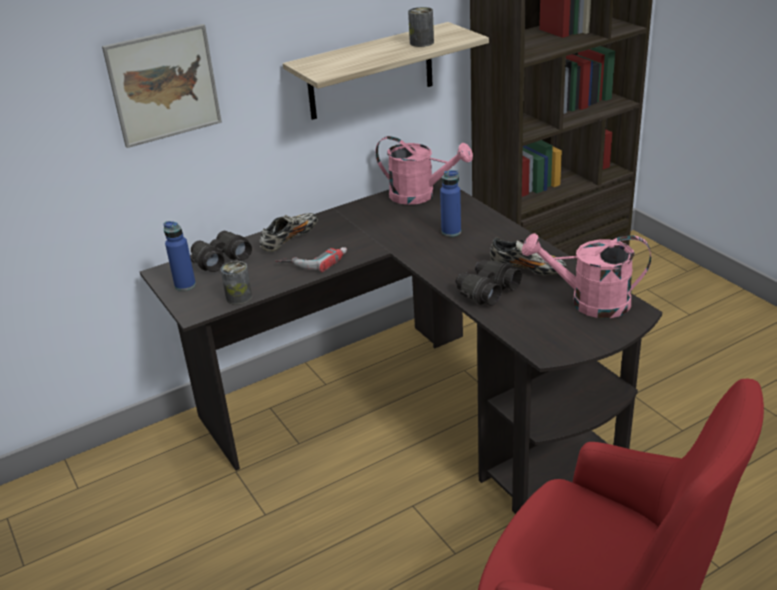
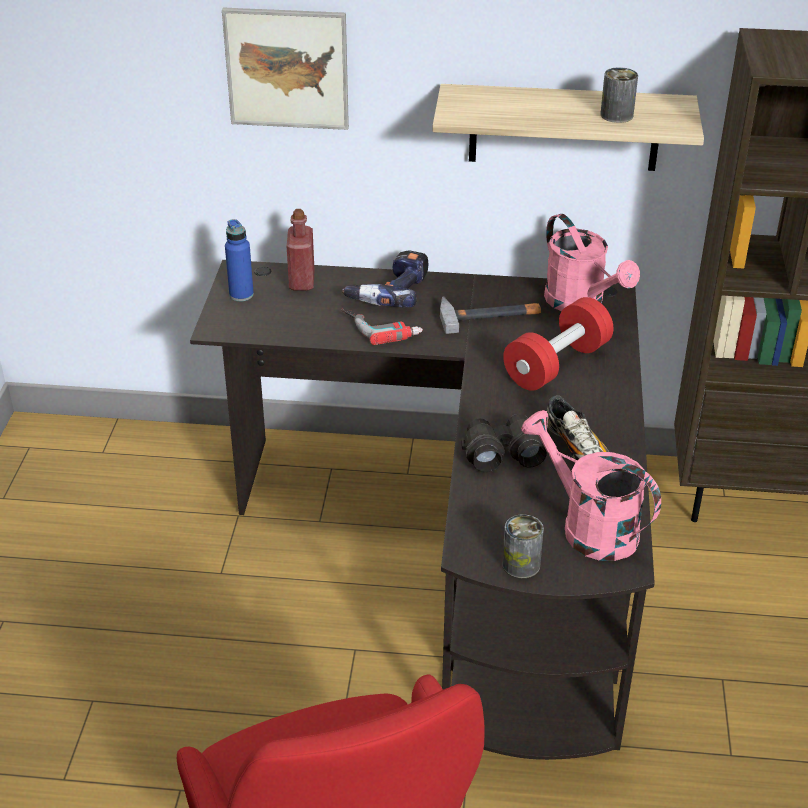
camera: 35 degrees right, 5 degrees up
black binoculars [190,231,252,272] -> red bottle [287,209,315,290]
can [221,261,252,305] -> can moved to [502,514,544,578]
shoe [260,213,318,252] -> power drill [342,250,428,308]
blue bottle [440,170,461,237] -> red dumbbell [503,297,613,391]
none -> hammer [440,296,541,334]

